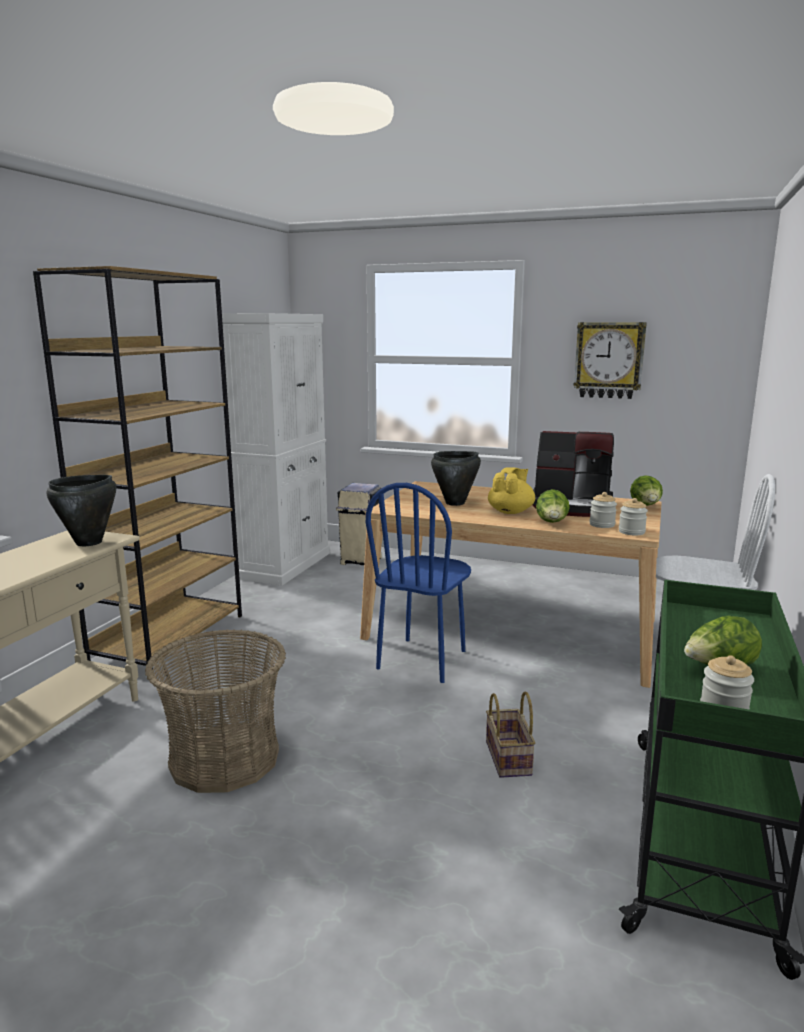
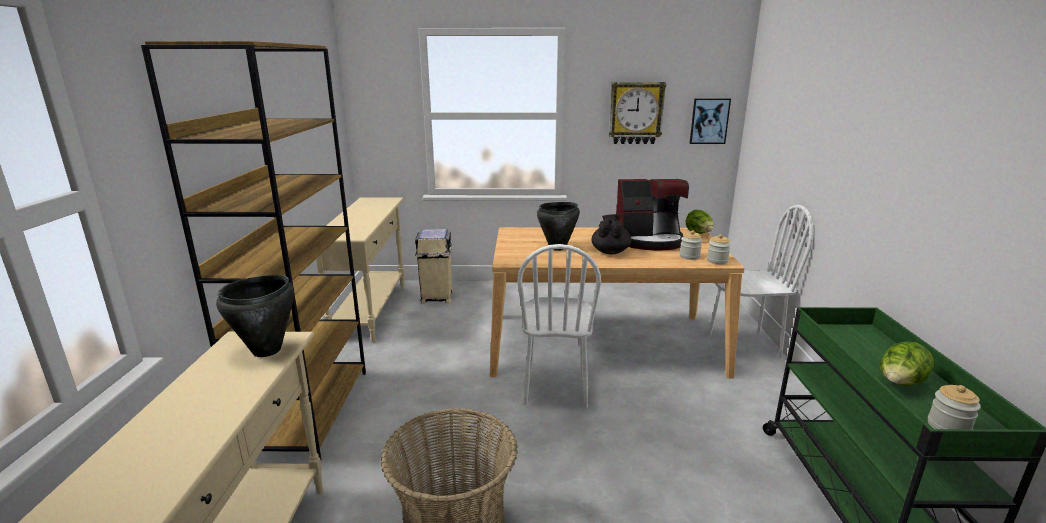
camera: 20 degrees left, 5 degrees up
white cabinet [222,313,330,586] -> beige console table [316,198,405,343]
blue chair [366,483,471,683] -> white chair [517,244,601,407]
basket [486,691,535,778] -> none
yellow teapot [488,467,535,514] -> black teapot [591,214,632,254]
lettuce [536,489,570,523] -> none
none -> picture [690,99,731,144]

